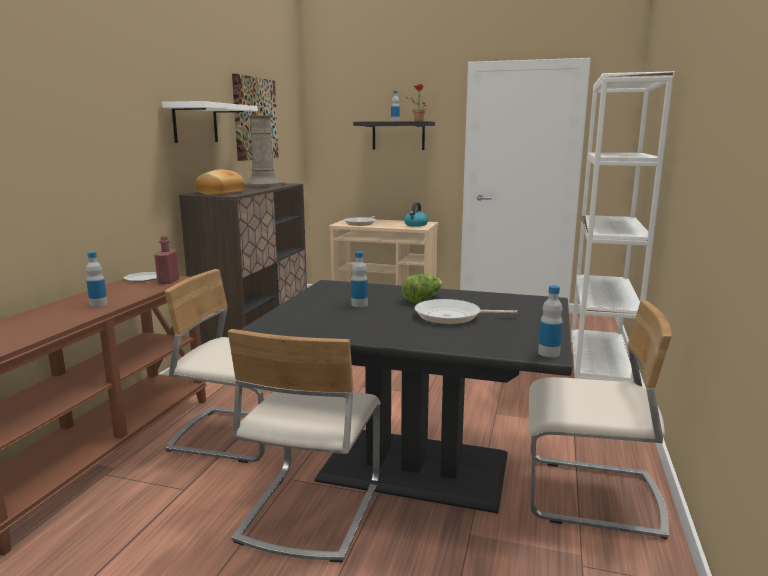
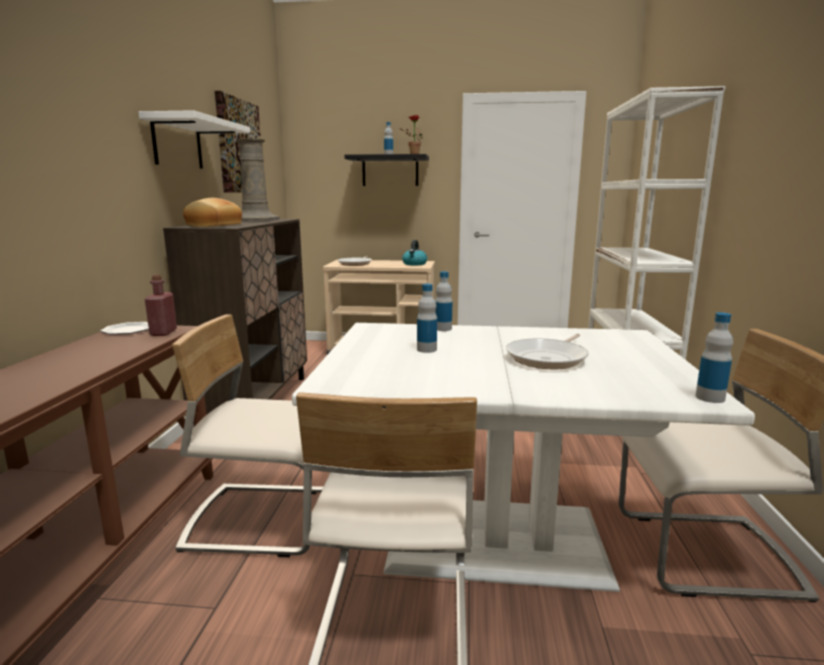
camera: 10 degrees left, 0 degrees up
bottle [86,252,108,307] -> bottle moved to [435,271,452,331]
black dining table [240,280,573,513] -> white dining table [292,323,755,592]
lettuce [402,274,442,303] -> none
frying pan [414,299,517,324] -> frying pan turned 45 degrees counterclockwise [506,334,589,369]

